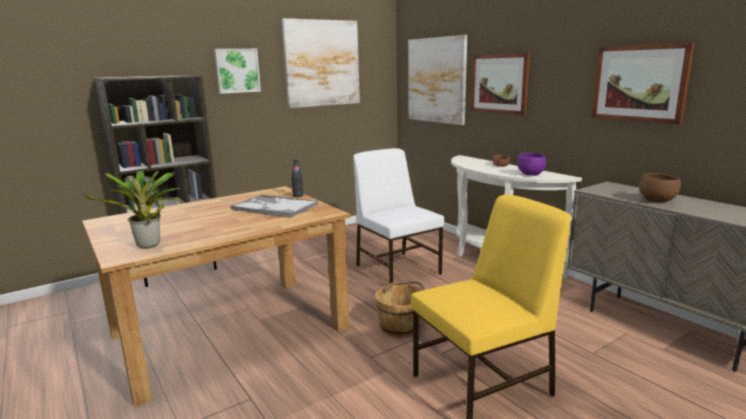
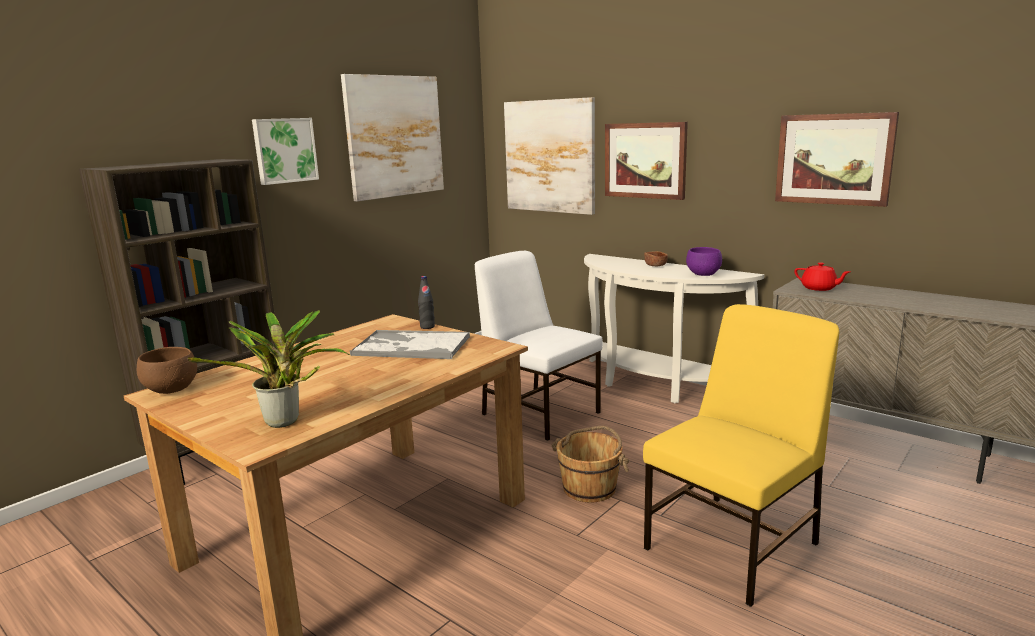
camera: 15 degrees left, 0 degrees up
brown bowl [639,173,681,203] -> brown bowl moved to [137,347,197,394]
none -> red teapot [794,262,850,291]

